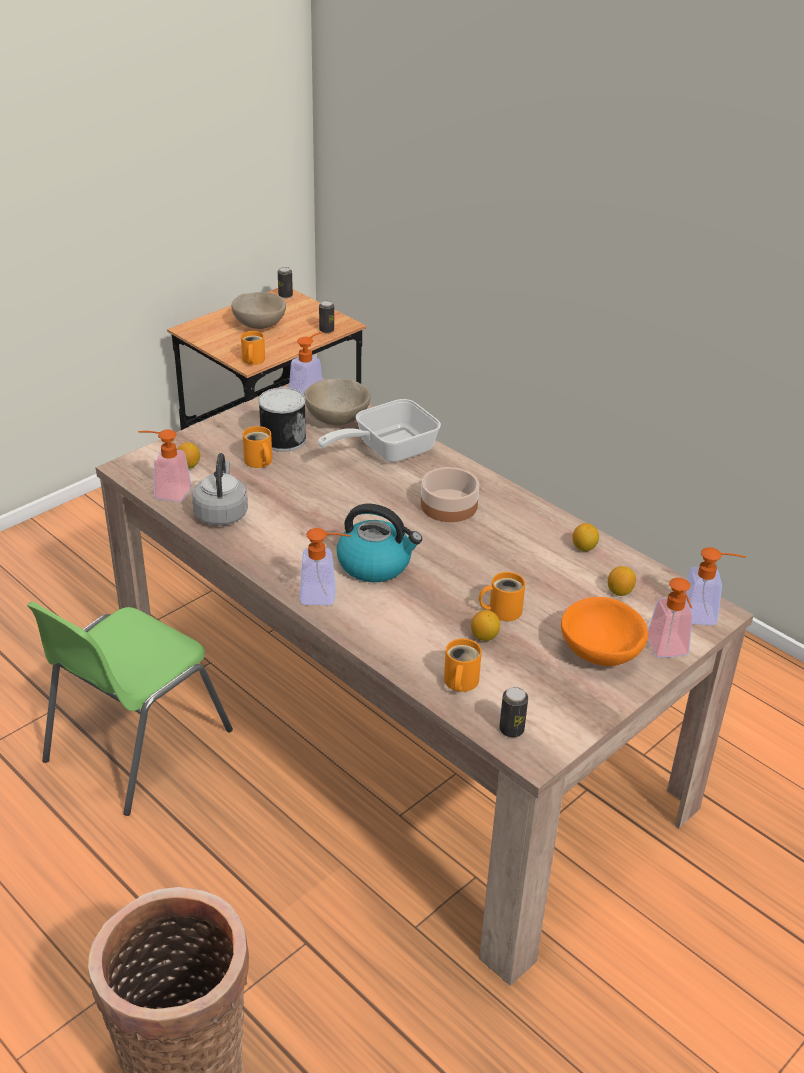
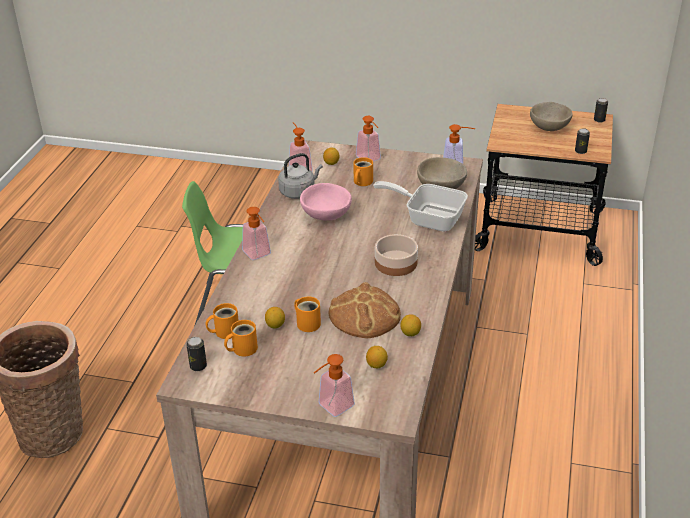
camera: 60 degrees right, 0 degrees up
orange mug [241,331,265,365] -> orange mug moved to [224,320,258,357]
can [258,387,306,452] -> none
kettle [337,504,422,582] -> none
orange bowl [561,597,648,666] -> none
soap dispenser [684,547,746,625] -> soap dispenser moved to [356,116,381,161]
none -> pink bowl [300,183,352,221]
none -> bread [329,282,401,338]

